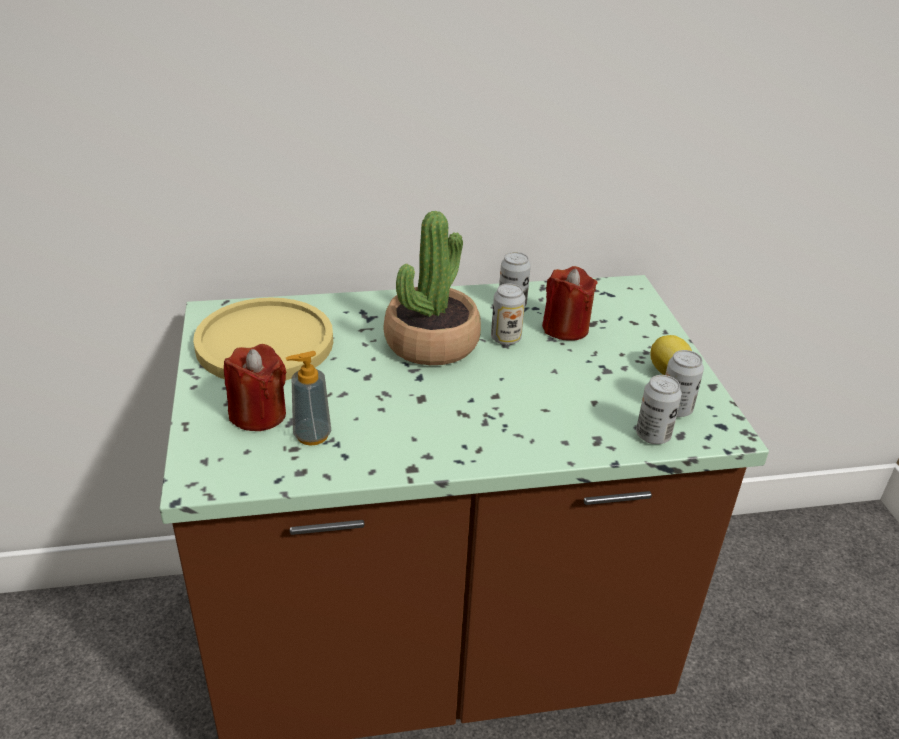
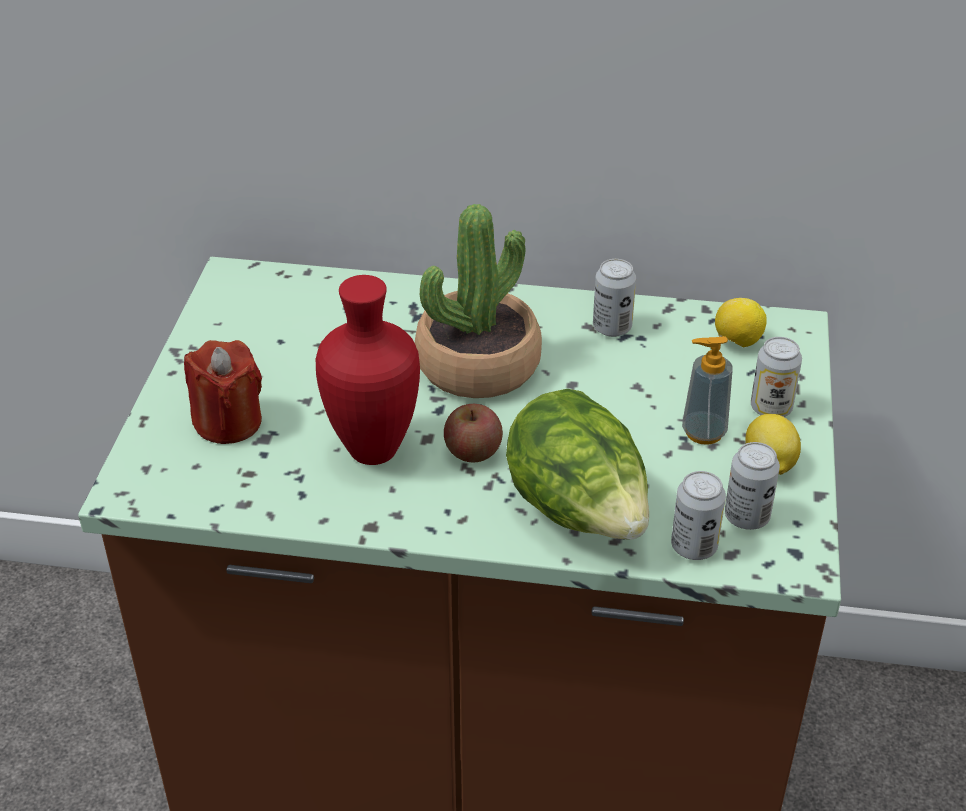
camera: 20 degrees right, 5 degrees up
yellow plate [193,297,333,380] -> none
soap dispenser [286,351,331,446] -> soap dispenser moved to [682,336,733,445]
can [491,283,525,345] -> can moved to [751,337,802,417]
red candle [542,266,598,341] -> none
none -> red vase [316,275,420,465]
none -> apple [444,404,503,462]
none -> lettuce [506,389,649,540]
none -> lemon [715,298,767,348]

